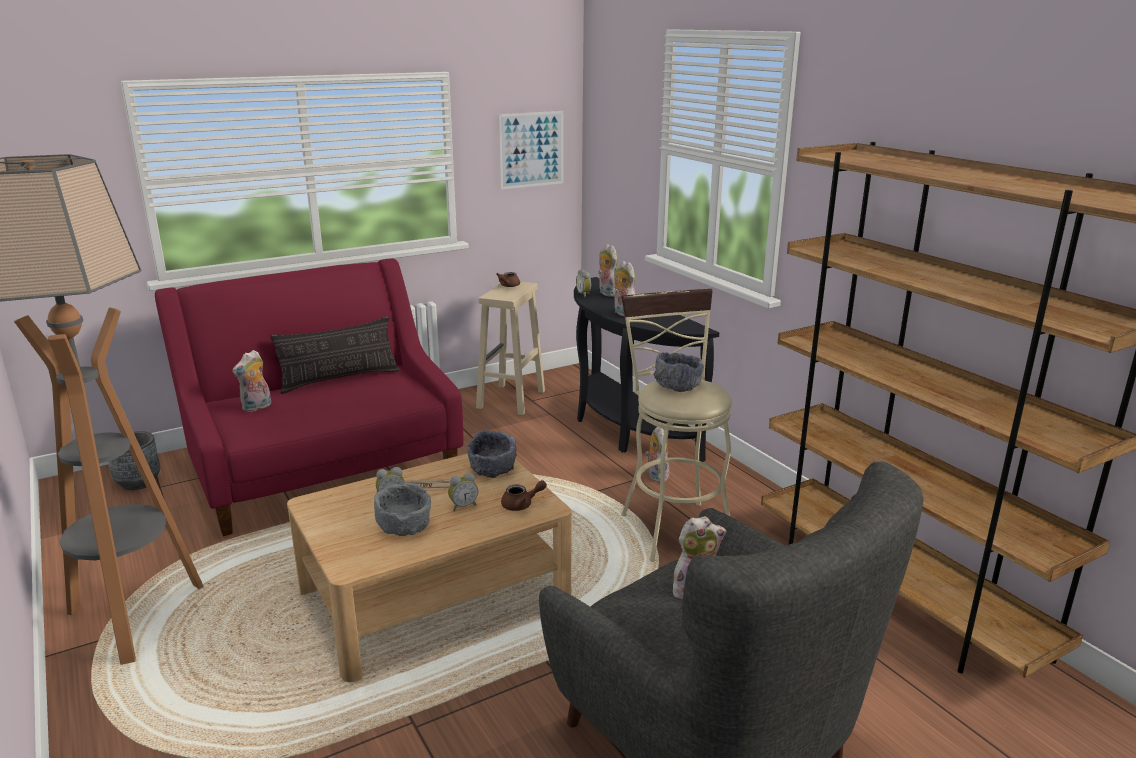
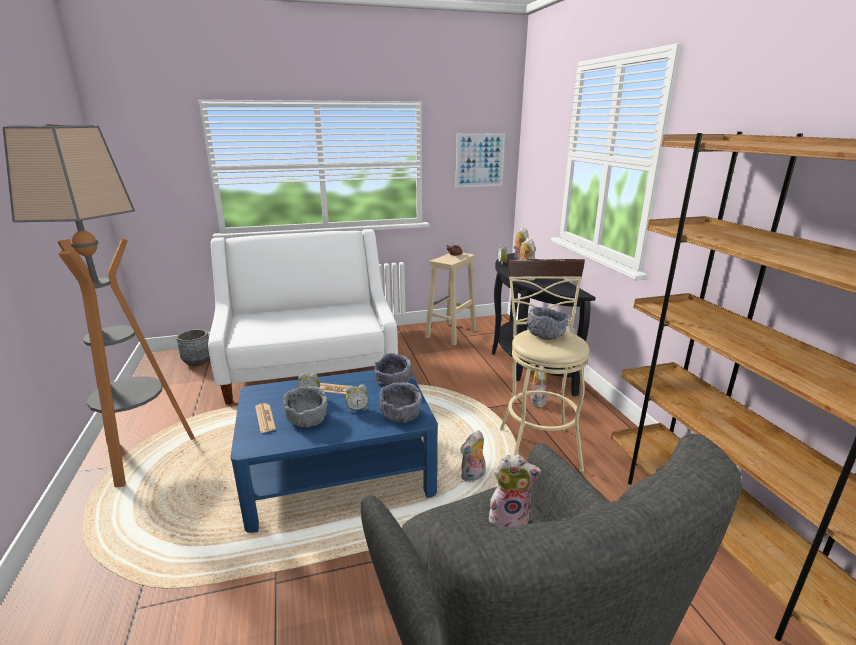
camera: 15 degrees right, 0 degrees up
red sofa [155,258,463,536] -> white sofa [208,229,398,405]
plush toy [232,350,271,412] -> plush toy moved to [461,430,486,482]
pillow [270,316,400,394] -> none
beige coffee table [287,453,572,682] -> blue coffee table [230,370,438,533]
brown teapot [501,480,547,511] -> grey bowl [380,382,422,423]
none -> newspaper [255,403,276,433]

